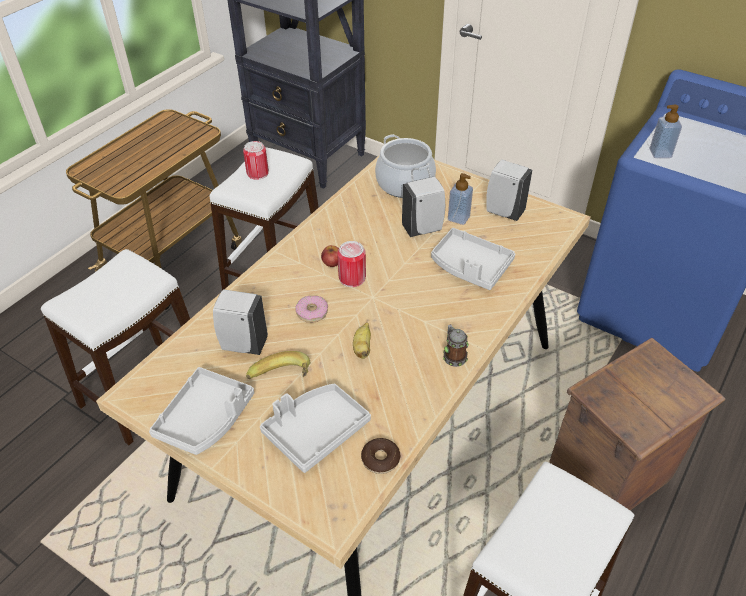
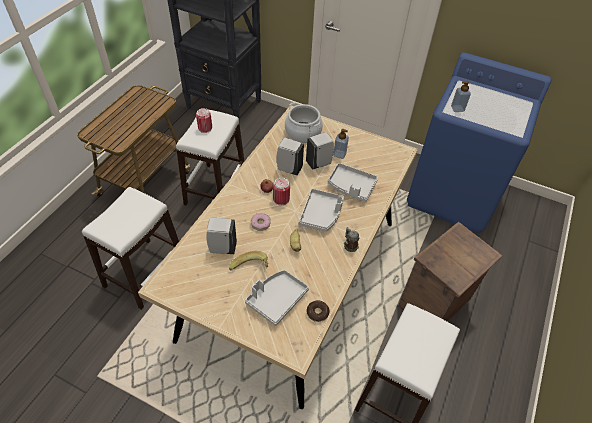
camera: 10 degrees left, 5 degrees up
grey tray [149,367,254,455] -> grey tray moved to [299,189,344,232]
white soap dispenser [486,160,532,221] -> white soap dispenser moved to [277,137,304,175]

